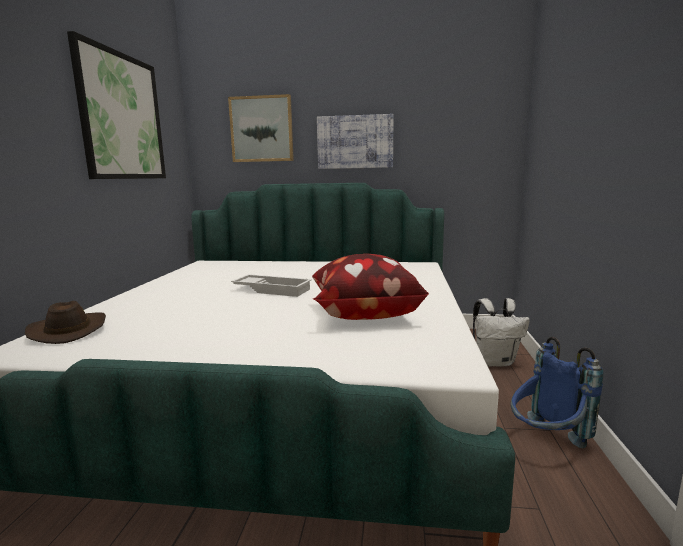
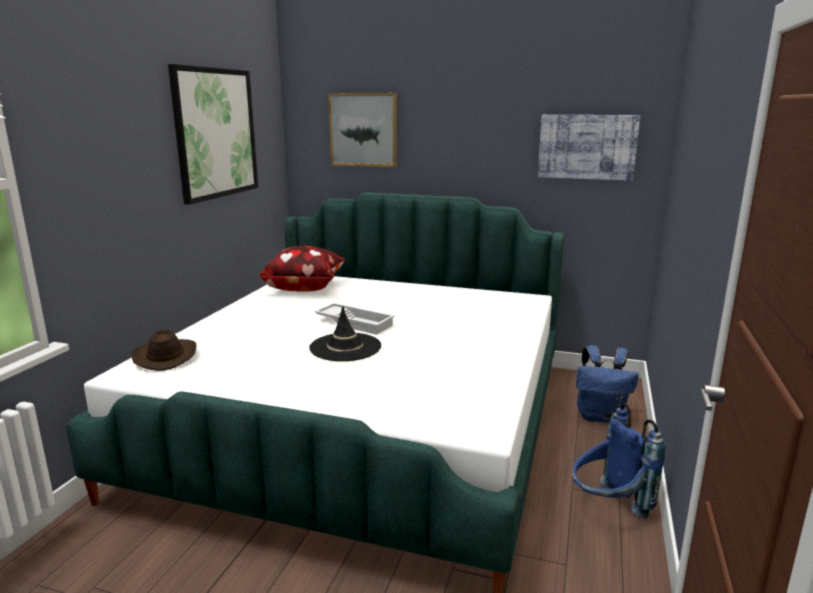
camera: 10 degrees right, 5 degrees up
pillow [312,254,429,320] -> pillow moved to [258,246,345,292]
picture [317,114,393,169] -> picture moved to [538,115,640,181]
white backpack [473,298,530,366] -> blue backpack [576,345,639,423]
none -> black hat [309,306,381,361]

